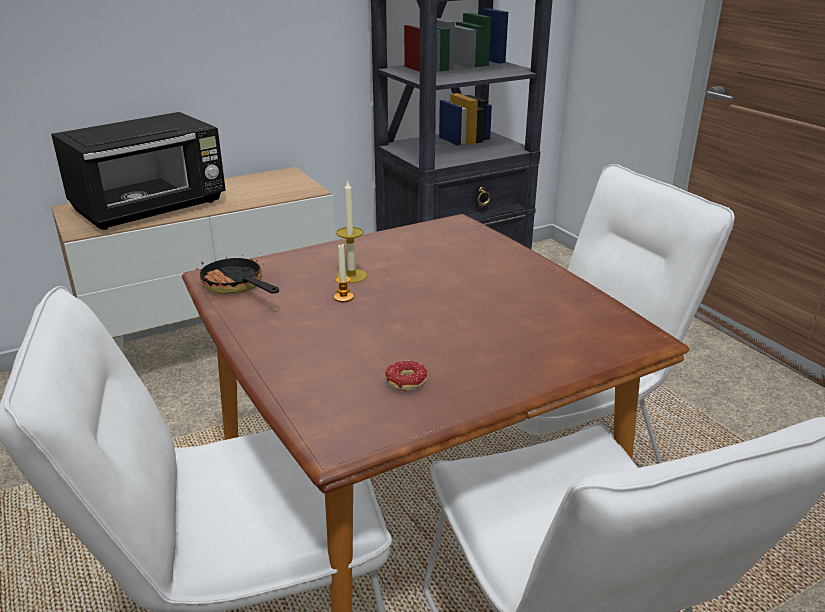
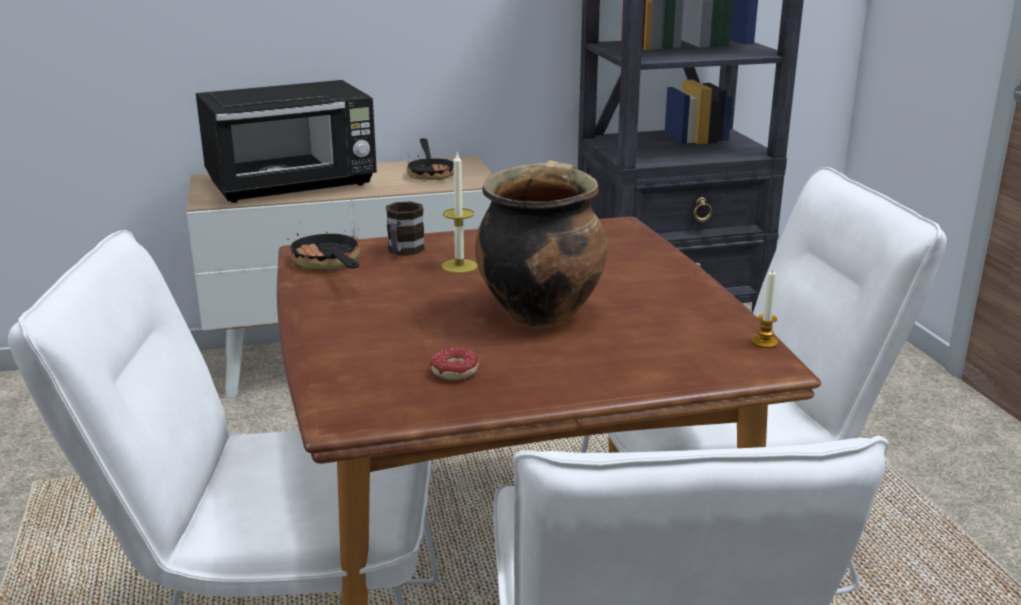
camera: 15 degrees right, 5 degrees down
candle [334,244,354,302] -> candle moved to [751,270,778,348]
none -> mug [386,201,425,255]
none -> frying pan [407,138,454,180]
none -> cooking pot [475,161,608,328]

